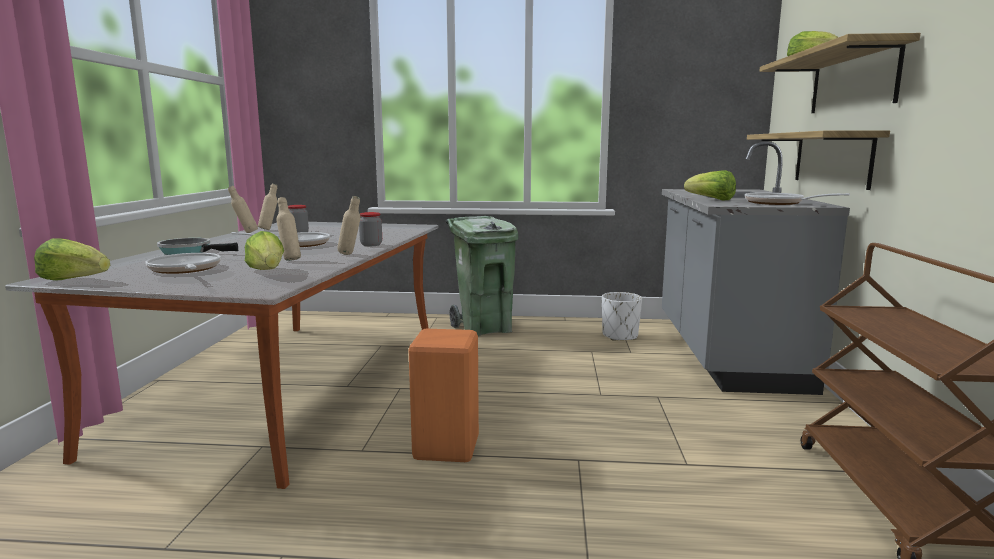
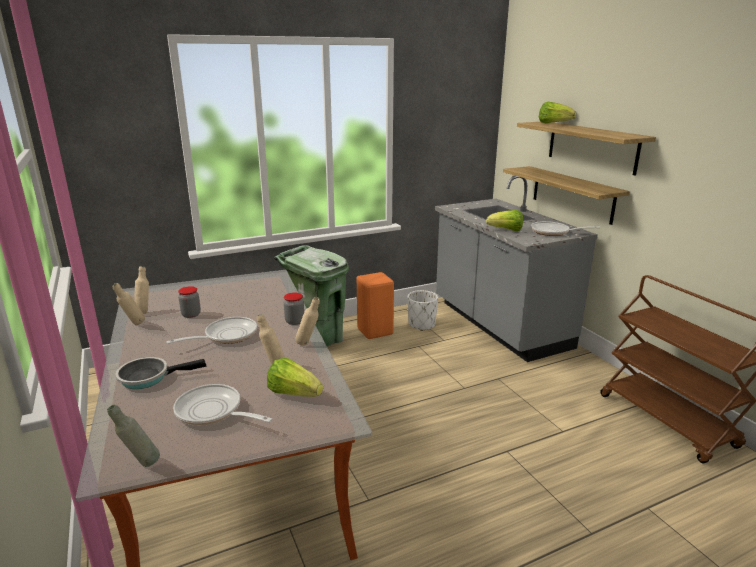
camera: 30 degrees left, 10 degrees up
lettuce [34,238,110,280] -> grey bottle [107,405,160,467]
orange stool [409,329,479,462] -> orange stool moved to [357,272,394,339]

